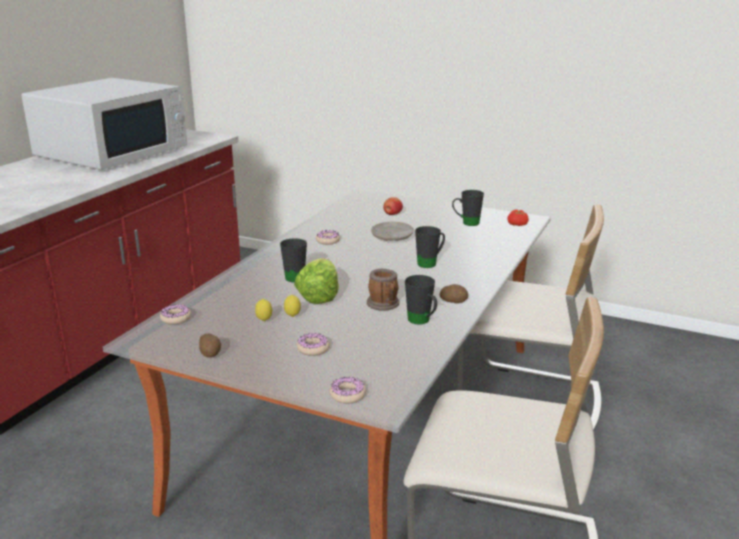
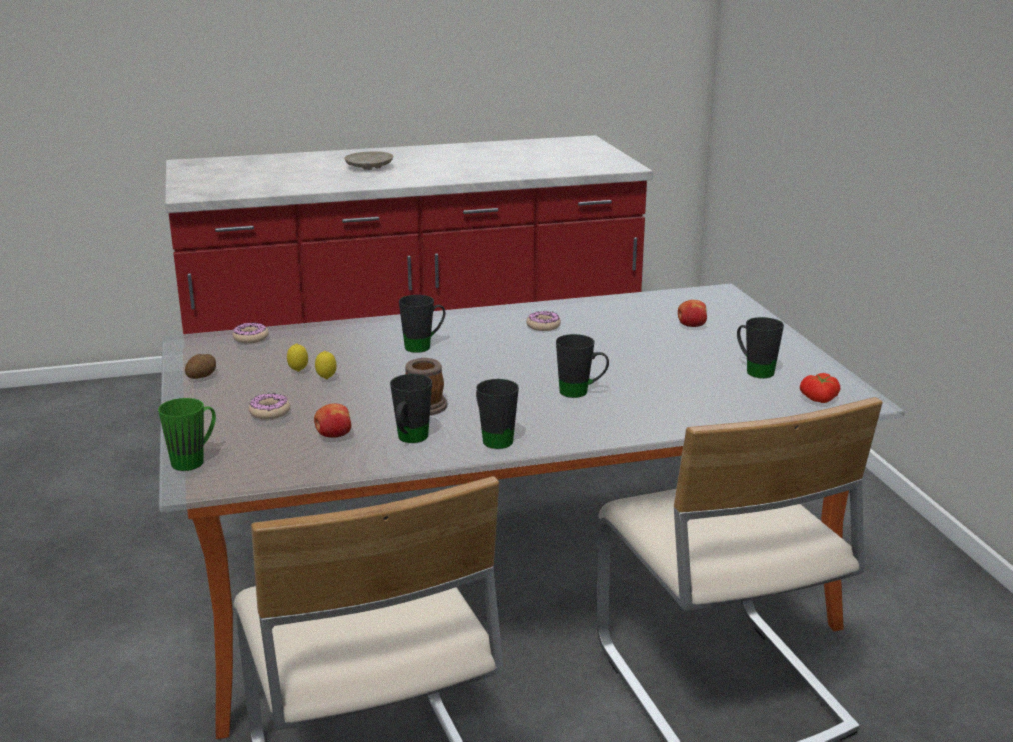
camera: 50 degrees right, 0 degrees up
white microwave [21,78,187,170] -> none
lettuce [294,258,339,304] -> none
donut [329,377,366,403] -> green mug [158,398,216,471]
beige plate [371,222,414,241] -> beige plate moved to [345,151,393,170]
potato [440,284,468,303] -> black mug [476,379,519,449]
none -> apple [314,403,351,438]

